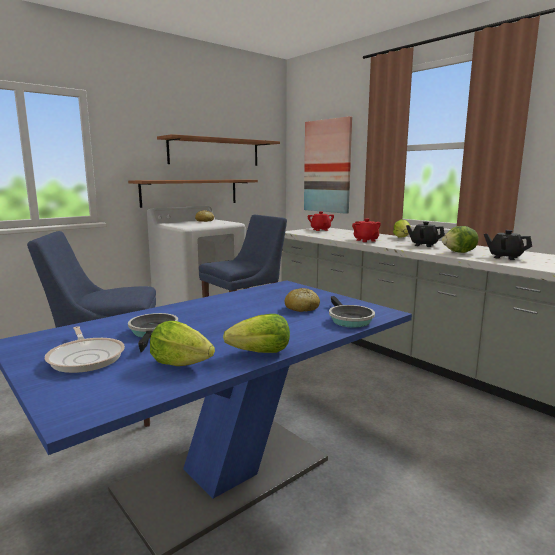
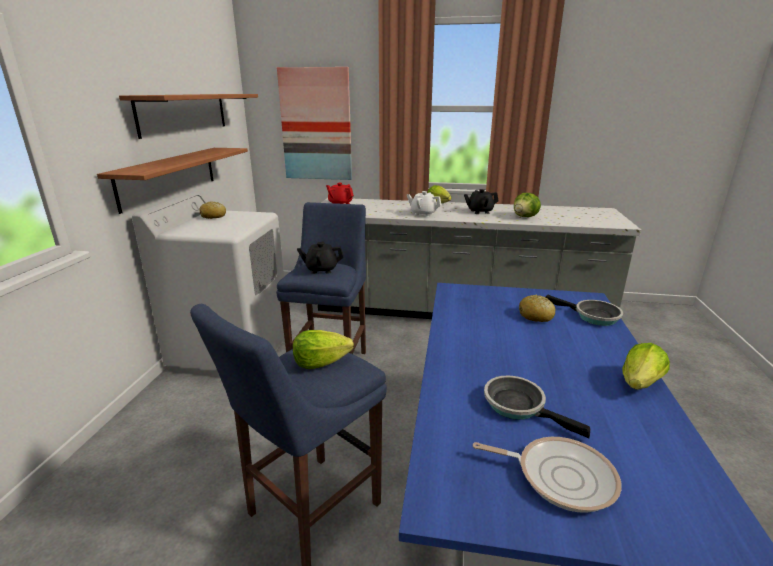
camera: 40 degrees left, 10 degrees up
lettuce [150,321,215,366] -> lettuce moved to [293,330,354,369]
red teapot [352,219,381,242] -> white teapot [407,191,442,217]
black teapot [484,230,532,260] -> black teapot moved to [297,241,344,274]

